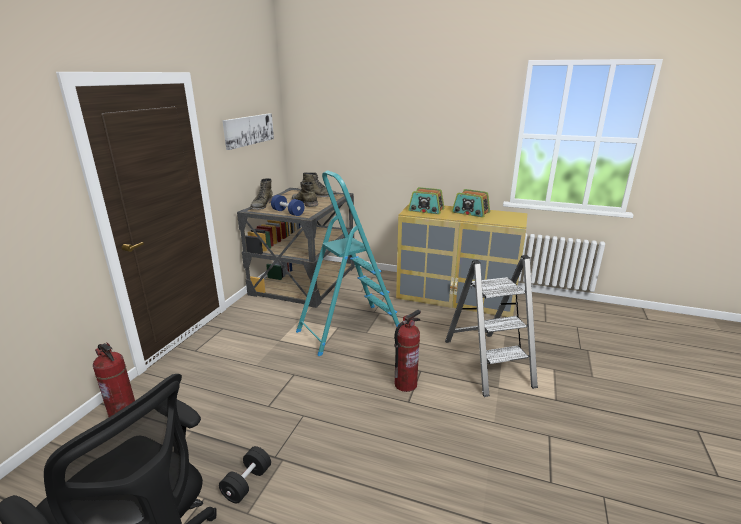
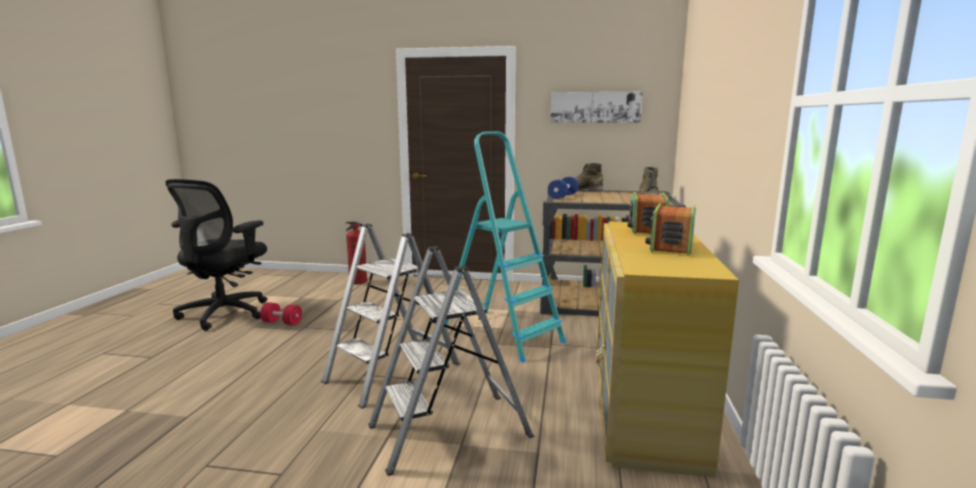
camera: 80 degrees right, 10 degrees down
black dumbbell [219,446,271,504] -> red dumbbell [260,302,302,325]
green boot [292,182,318,207] -> none
fire extinguisher [394,310,421,392] -> grey step ladder [321,224,460,409]

